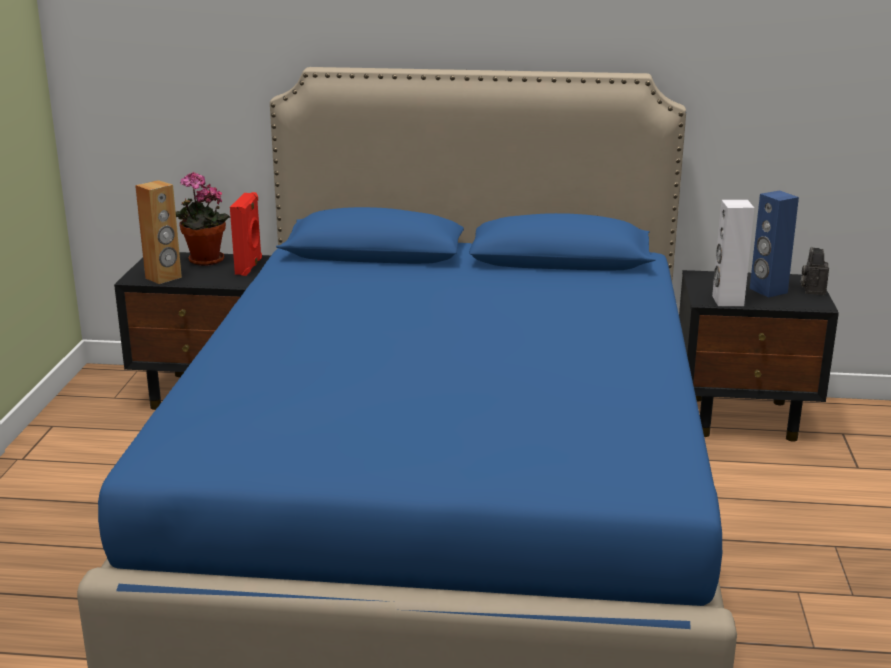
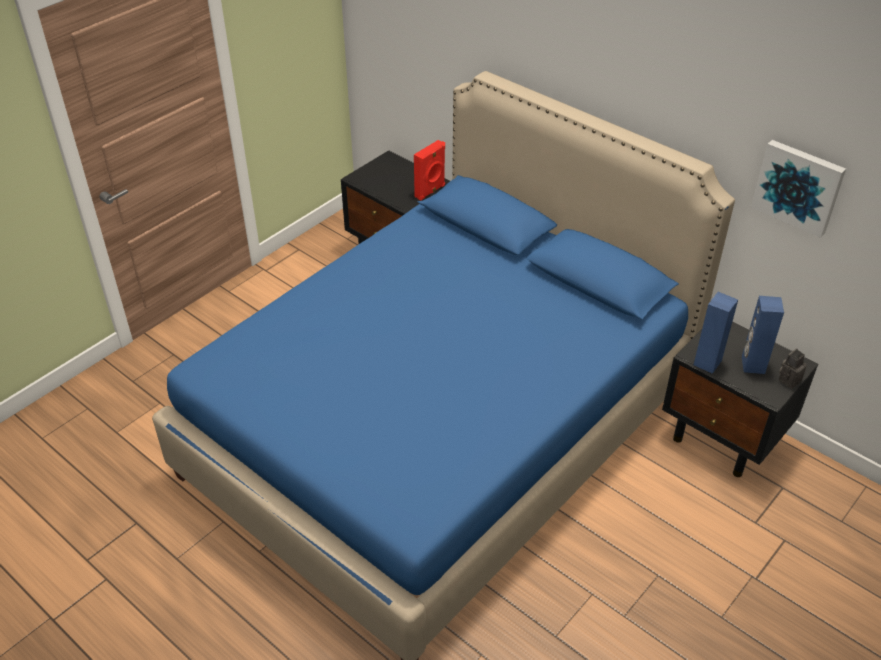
camera: 35 degrees right, 20 degrees up
brown speaker [135,180,182,284] -> none
potted plant [176,172,230,266] -> none
white speaker [712,200,754,306] -> blue speaker [694,292,738,374]
none -> picture [751,140,846,238]

